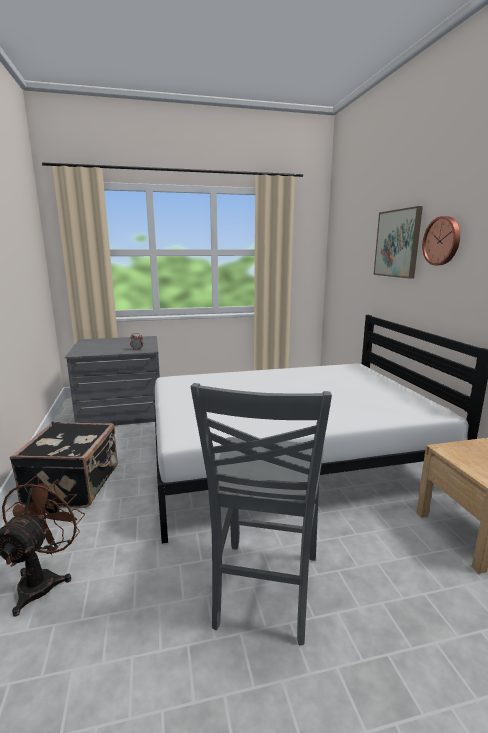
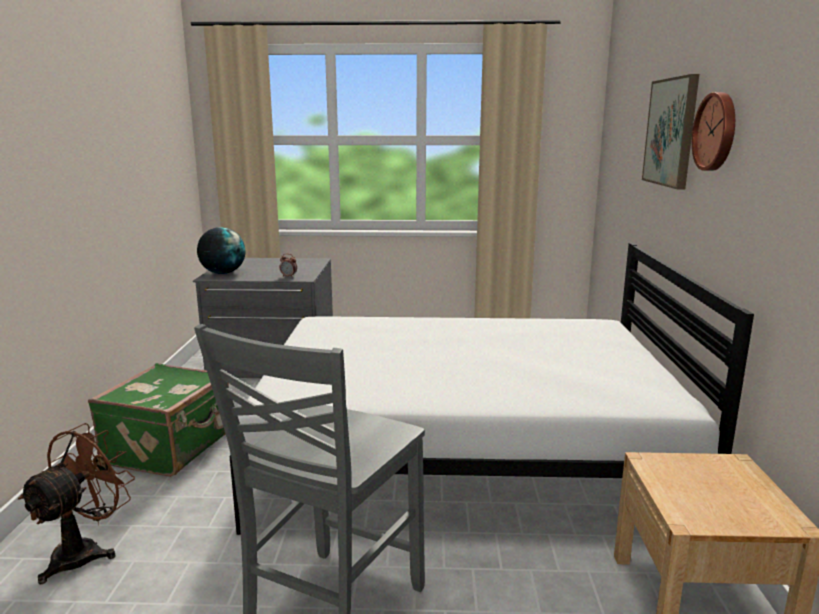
camera: 15 degrees right, 0 degrees up
black suitcase [10,422,118,508] -> green suitcase [88,363,229,477]
none -> globe [197,227,245,274]

